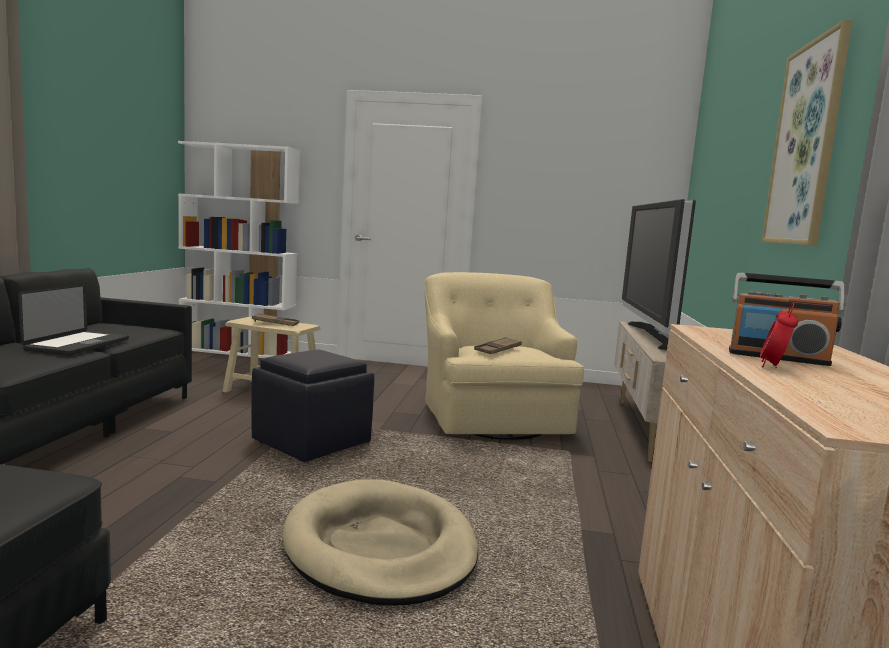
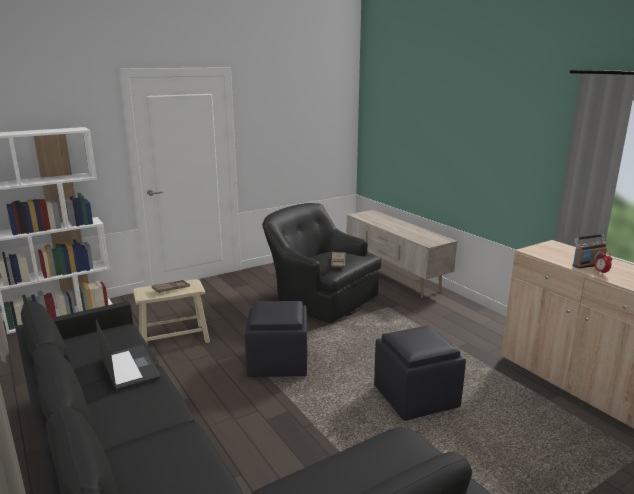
camera: 40 degrees left, 10 degrees up
beige dog bed [282,479,478,606] -> black ottoman [374,325,466,421]
beige armchair [425,272,584,440] -> black armchair [262,203,381,323]
television [622,199,696,350] -> none
picture [761,20,853,246] -> none

